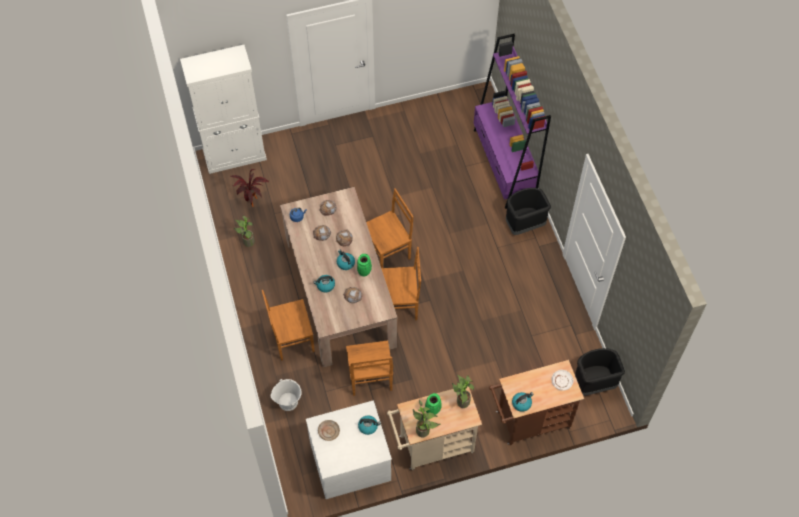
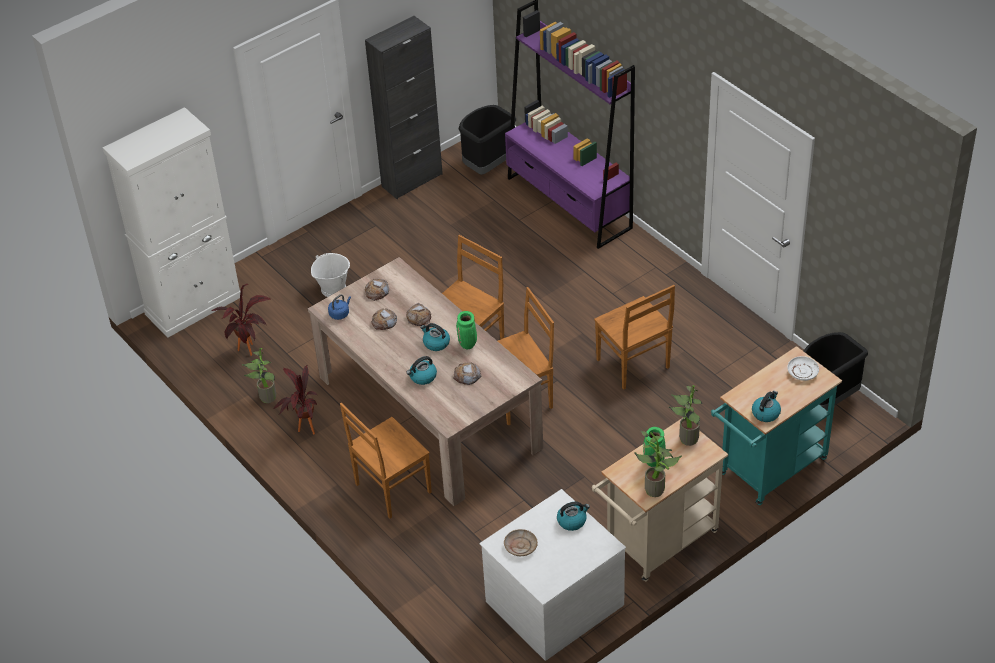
camera: 20 degrees left, 15 degrees down
white bucket [271,379,302,411] -> white bucket moved to [311,253,350,297]
brown chair [346,340,393,396] -> brown chair moved to [594,285,675,390]
brown cart [489,360,584,445] -> turquoise cart [711,346,842,505]
black trash can [506,188,551,235] -> black trash can moved to [458,105,516,175]
none -> potted plant [273,365,317,435]
none -> black cabinet [365,16,443,199]

